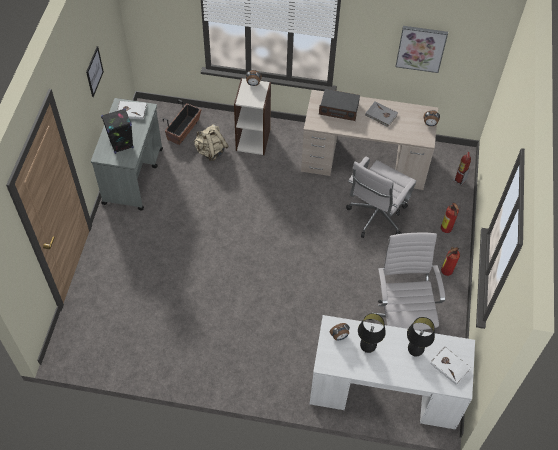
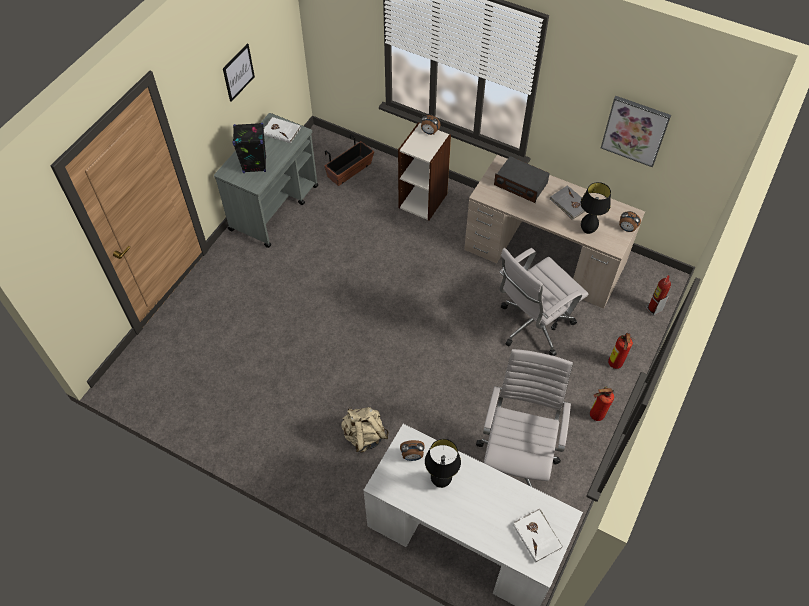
camera: 20 degrees right, 0 degrees up
beige backpack [194,124,228,161] -> beige backpack moved to [341,407,389,452]
black table lamp [407,317,435,357] -> black table lamp moved to [581,182,611,234]

